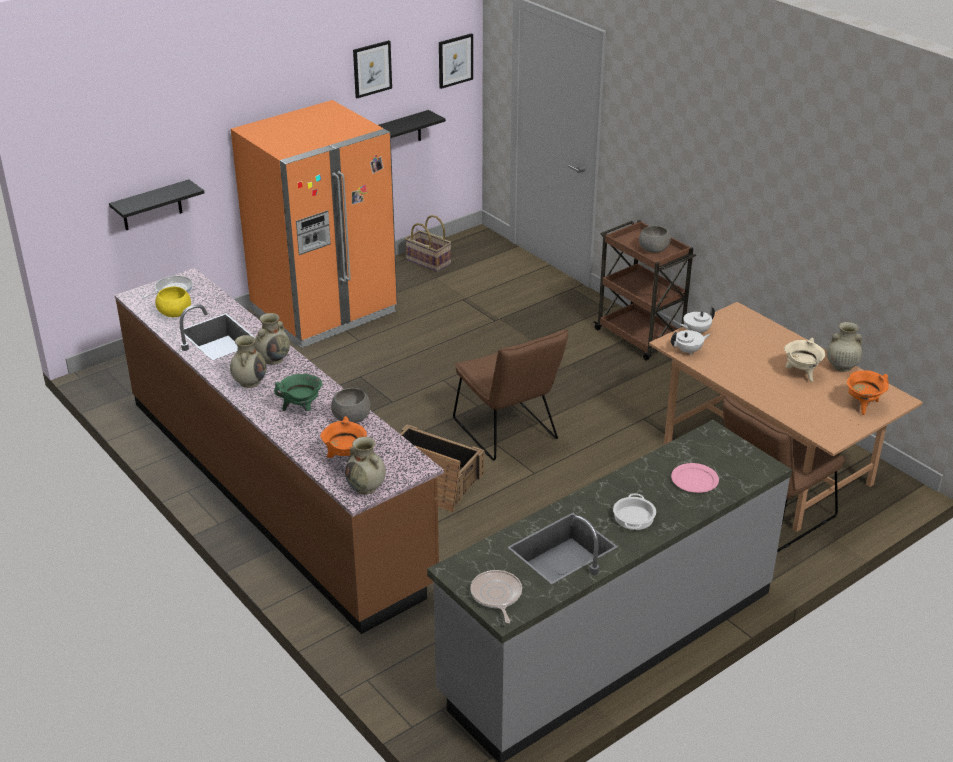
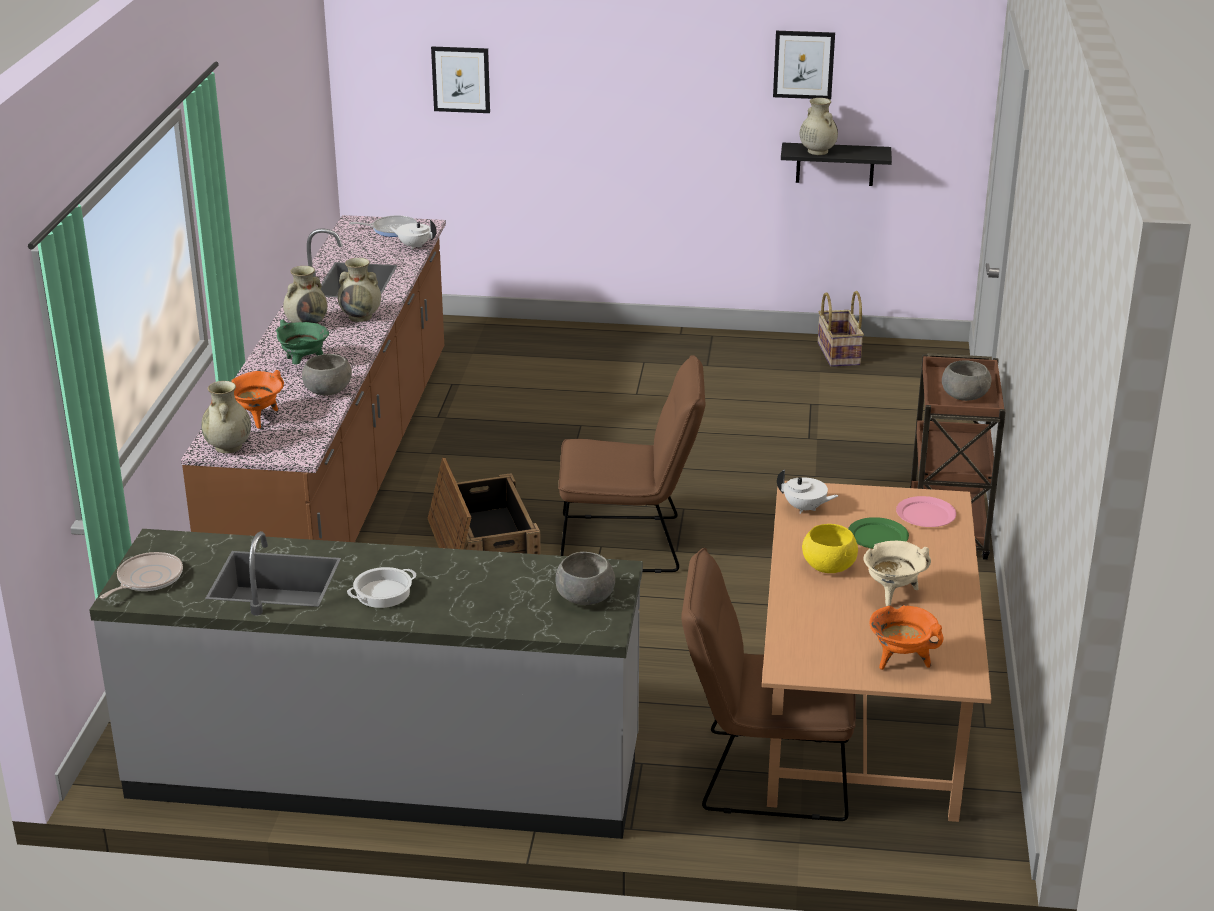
camera: 45 degrees right, 5 degrees down
black shelf [109,179,204,230] -> none
yellow bowl [155,287,191,317] -> yellow bowl moved to [802,524,858,573]
orange fridge [231,100,397,348] -> none
picture [439,33,473,89] -> picture moved to [431,46,490,113]
brown chair [453,329,568,461] -> brown chair turned 105 degrees counterclockwise [558,355,706,573]
pink plate [671,463,719,493] -> pink plate moved to [896,496,956,527]
white teapot [679,307,715,334] -> white teapot moved to [389,220,437,249]
beige vase [827,322,862,372] -> beige vase moved to [800,98,838,155]
none -> grey bowl [555,552,615,605]
none -> green plate [848,517,909,549]

